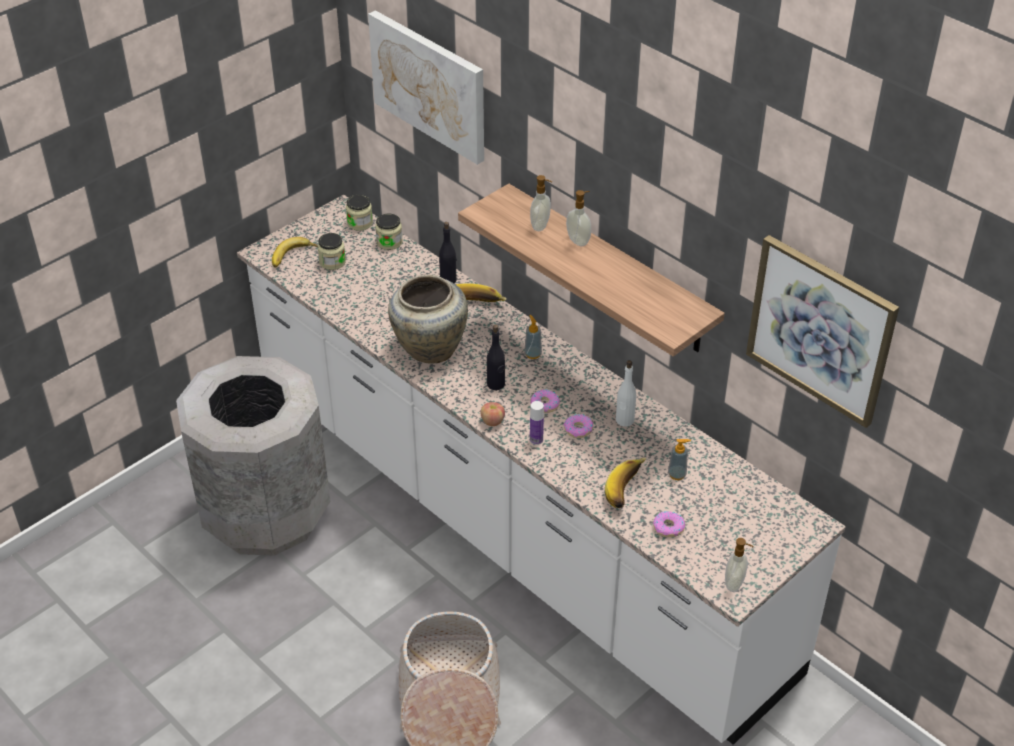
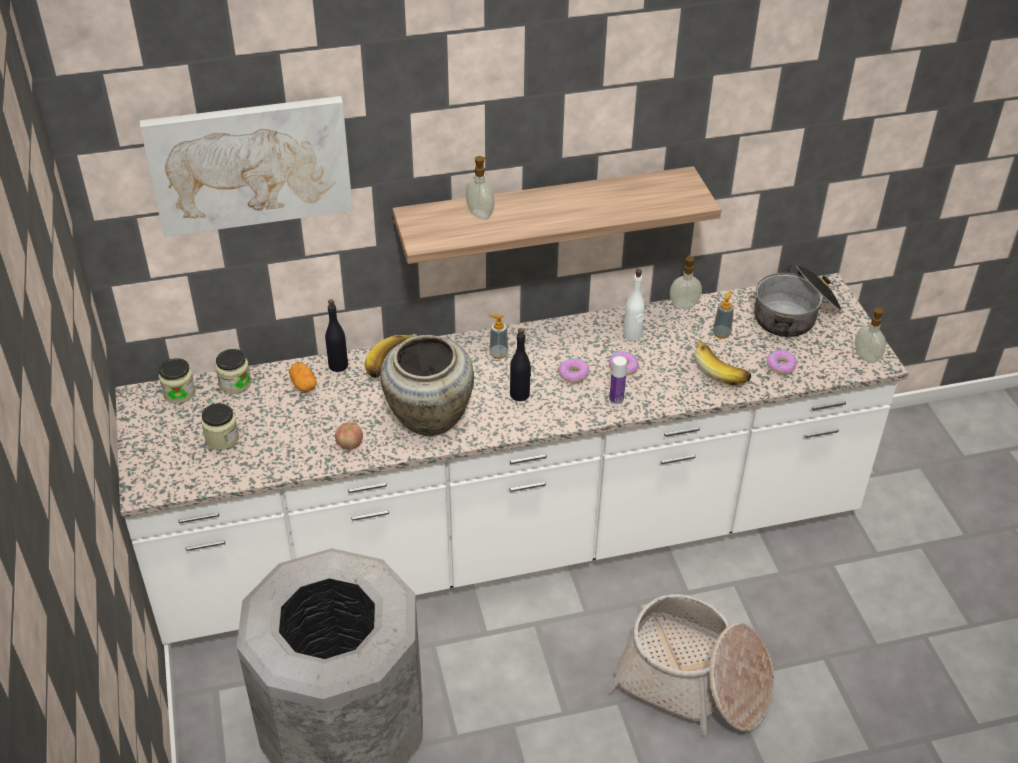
camera: 60 degrees left, 0 degrees up
banana [272,237,317,267] -> none
apple [480,402,505,426] -> apple moved to [335,422,363,450]
soap dispenser [566,190,591,246] -> soap dispenser moved to [670,254,702,308]
picture [746,235,899,428] -> none
none -> potato [289,363,317,392]
none -> cooking pot [754,264,842,337]

